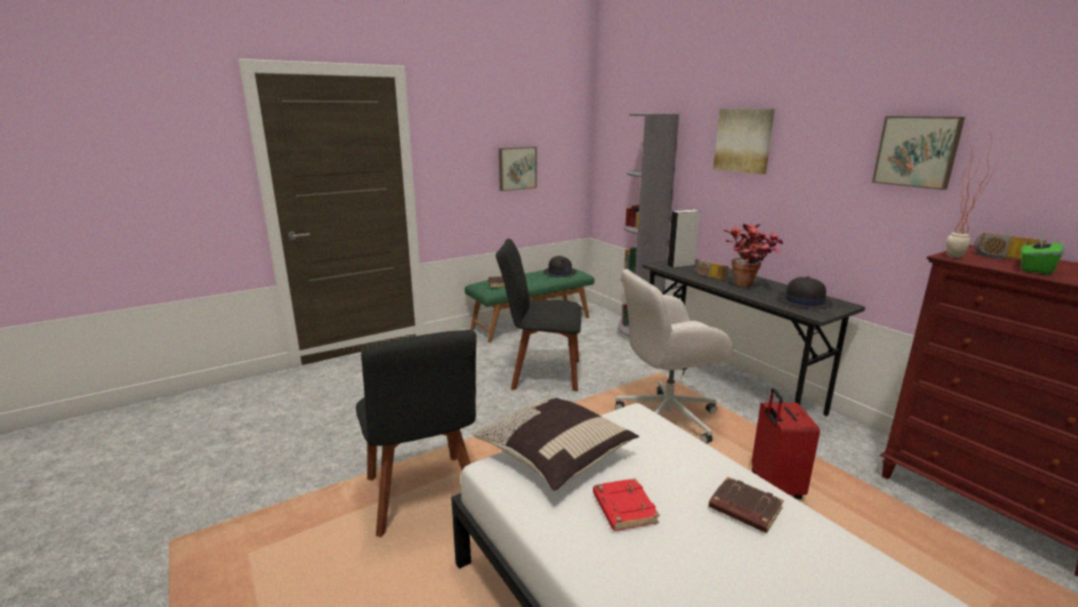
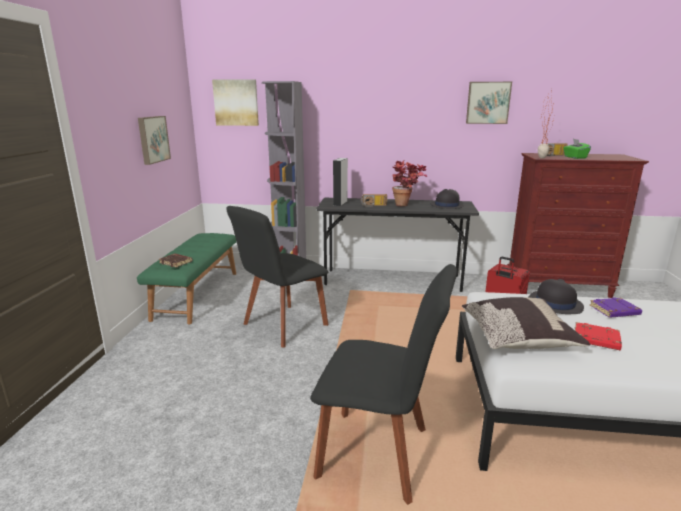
camera: 50 degrees left, 0 degrees up
black hat [543,256,577,277] -> black hat moved to [528,279,584,314]
white office chair [615,269,733,444] -> none
brown book [709,477,784,533] -> purple book [590,297,642,318]
picture [713,109,775,174] -> picture moved to [212,79,259,126]

